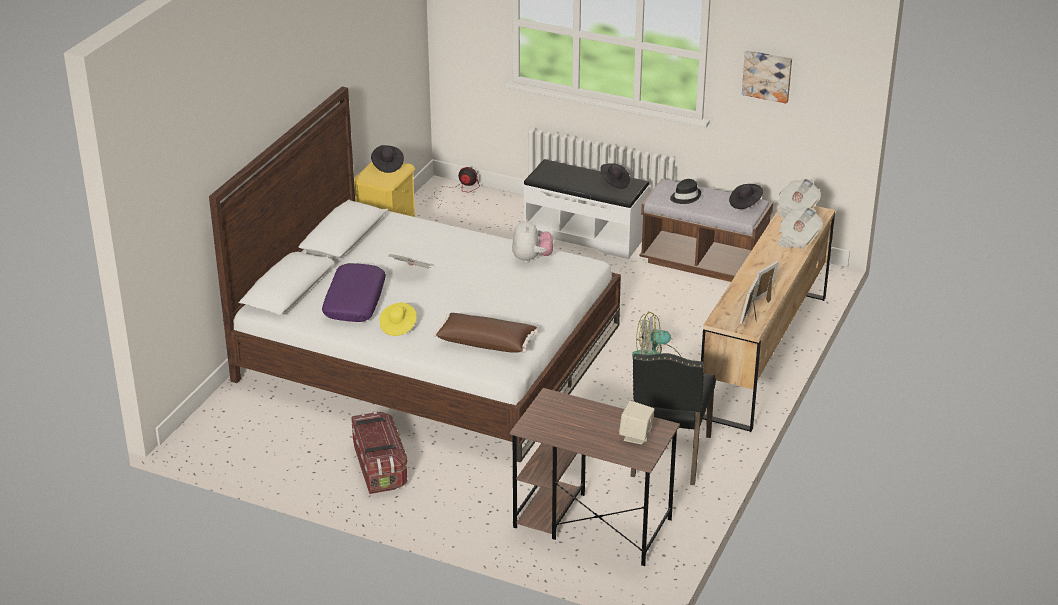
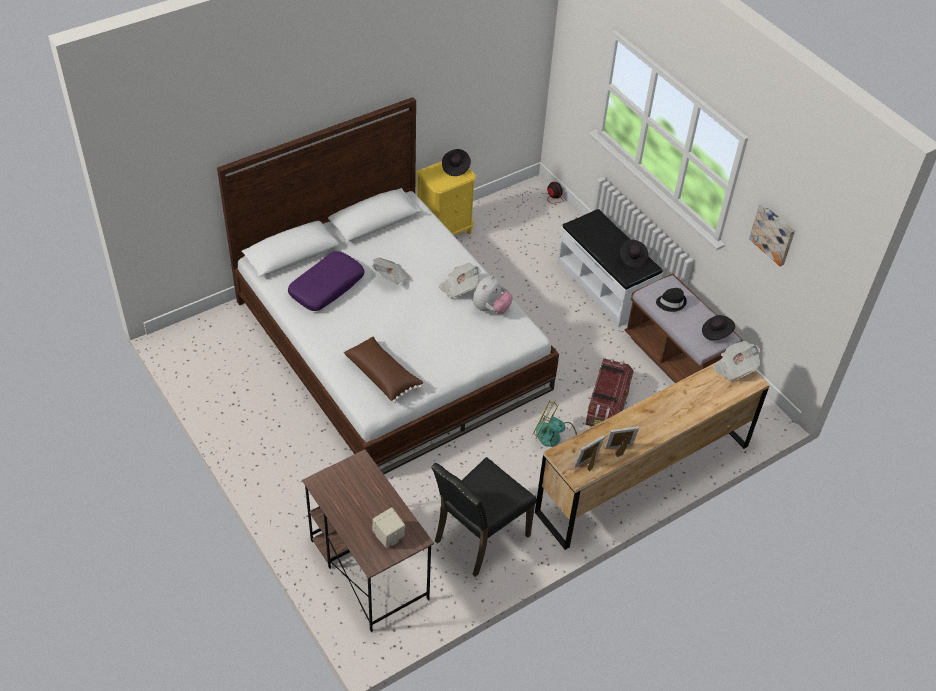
camera: 30 degrees right, 15 degrees up
storage box [351,411,408,494] -> storage box moved to [585,358,634,427]
yellow hat [380,303,417,336] -> none
newspaper [778,207,823,249] -> newspaper moved to [439,263,481,299]

